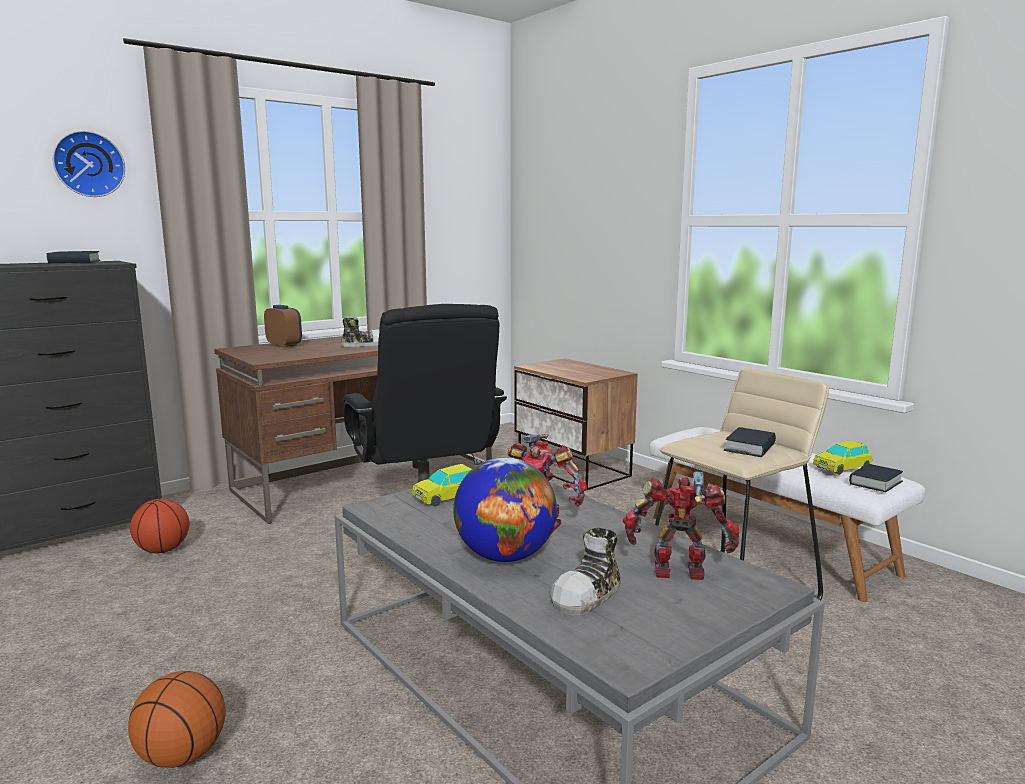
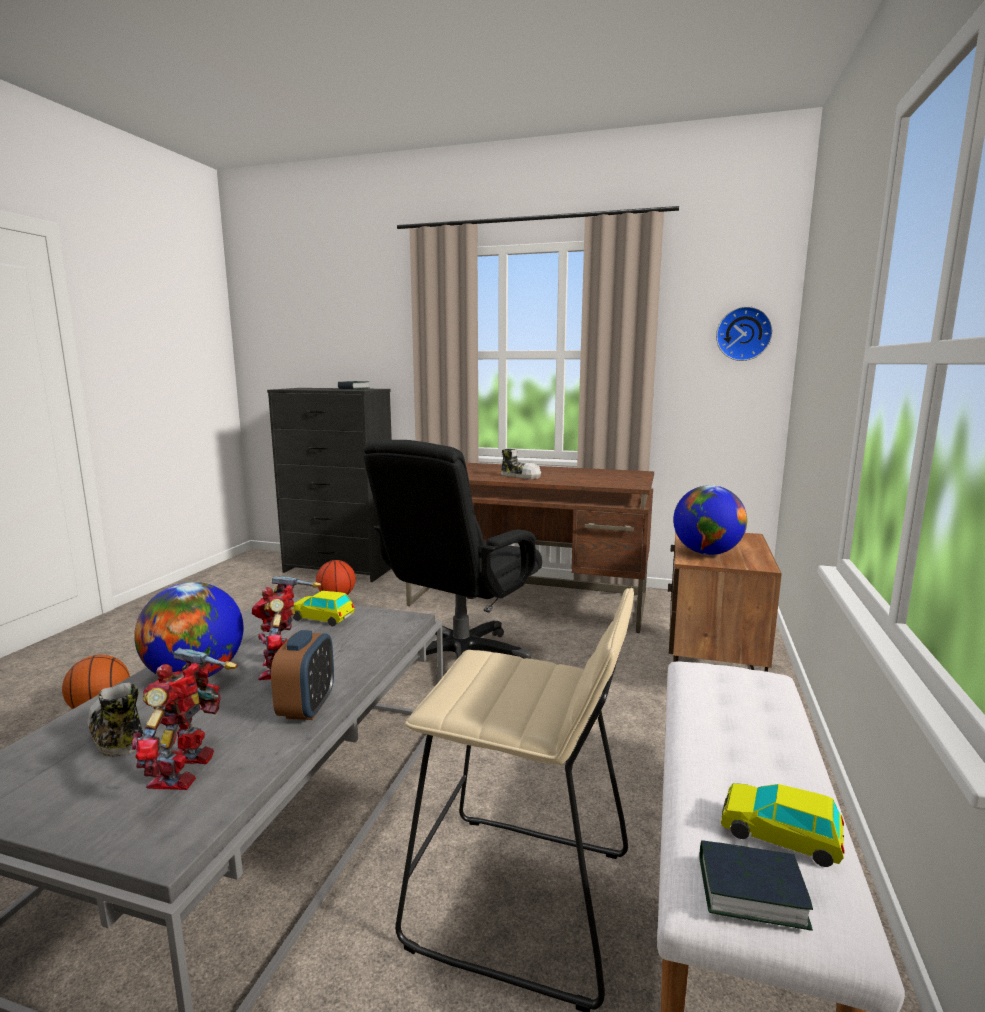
camera: 55 degrees right, 0 degrees up
wall clock [52,131,125,197] -> wall clock moved to [716,306,773,361]
alarm clock [264,305,302,348] -> alarm clock moved to [271,630,334,720]
shoe [550,528,621,615] -> shoe turned 45 degrees clockwise [87,683,143,757]
toy robot [623,471,739,580] -> toy robot turned 150 degrees counterclockwise [130,648,237,790]
book [724,427,776,457] -> none
none -> globe [673,485,747,555]

